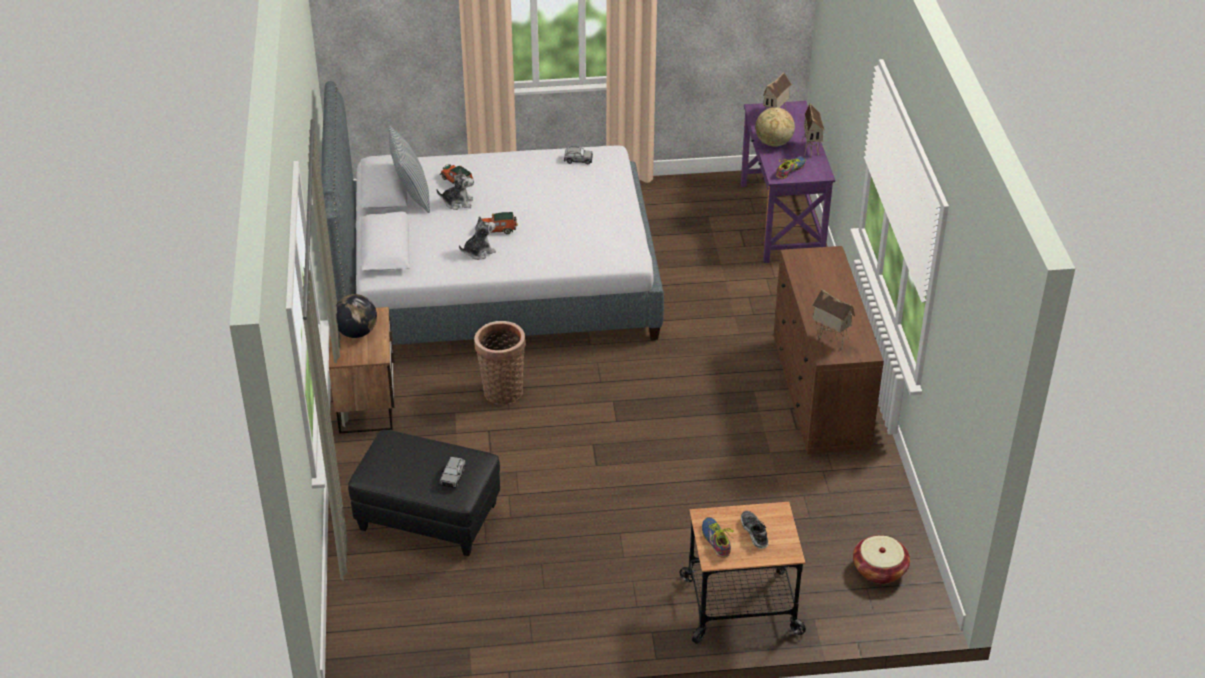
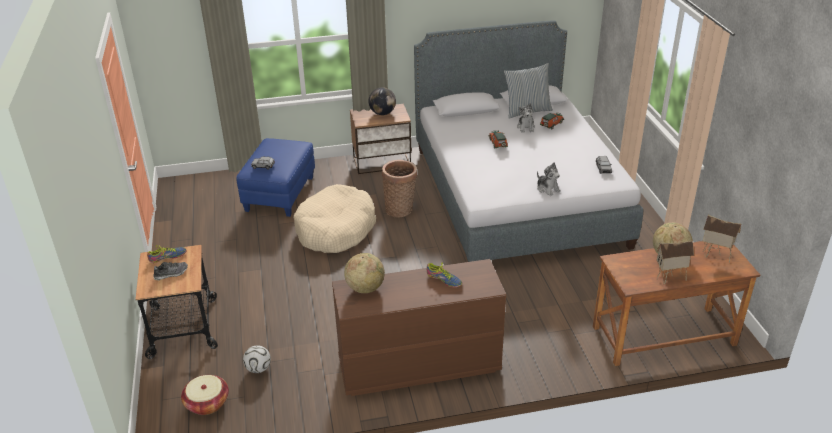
camera: 85 degrees right, 5 degrees down
black ottoman [348,430,500,556] -> blue ottoman [236,138,315,217]
plush toy [459,216,496,260] -> plush toy moved to [537,162,561,196]
purple desk [741,101,835,263] -> brown desk [593,241,760,366]
shoe [776,157,806,179] -> shoe moved to [427,263,462,288]
toy house [812,289,855,350] -> globe [344,253,385,293]
none -> football [243,345,271,373]
none -> beige dog bed [293,184,376,253]

